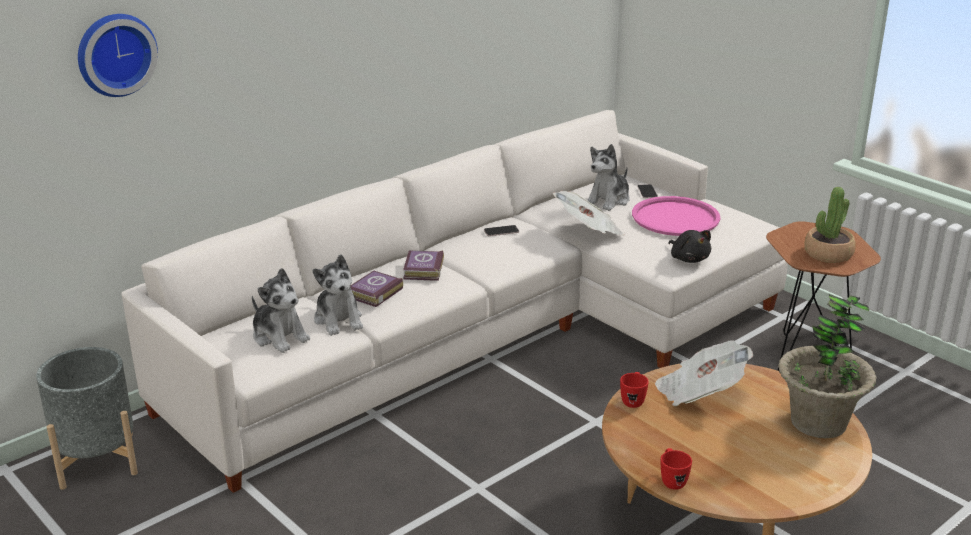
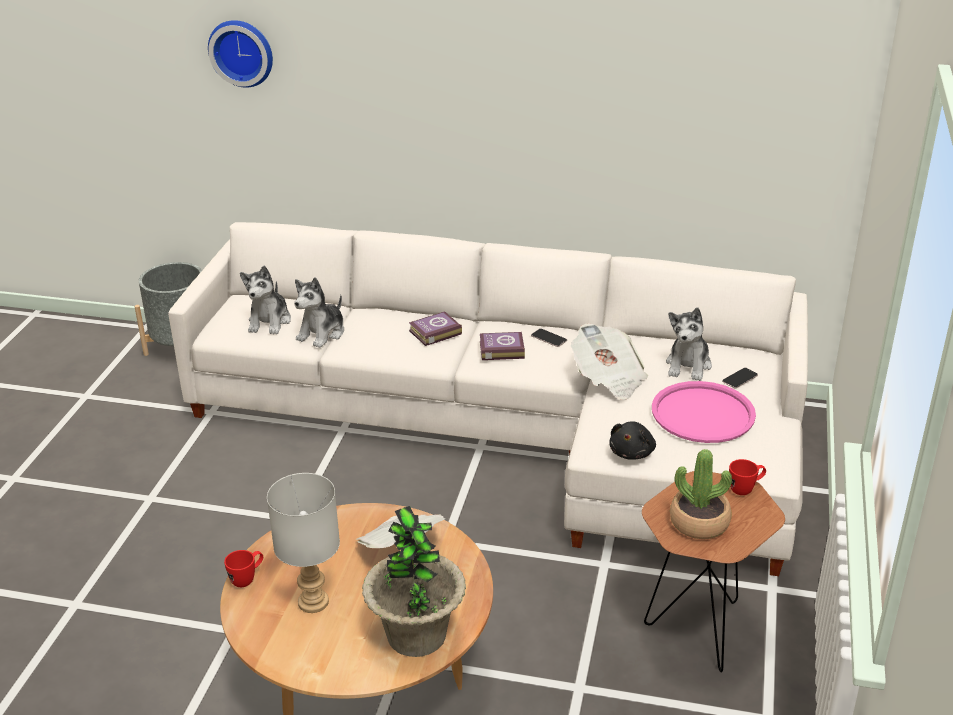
camera: 55 degrees right, 5 degrees up
book [351,270,403,307] -> book moved to [480,332,525,360]
plush toy [587,144,630,211] -> plush toy turned 75 degrees counterclockwise [666,307,712,381]
red mug [620,372,649,408] -> red mug moved to [729,459,766,495]
none -> grey table lamp [267,473,340,613]

